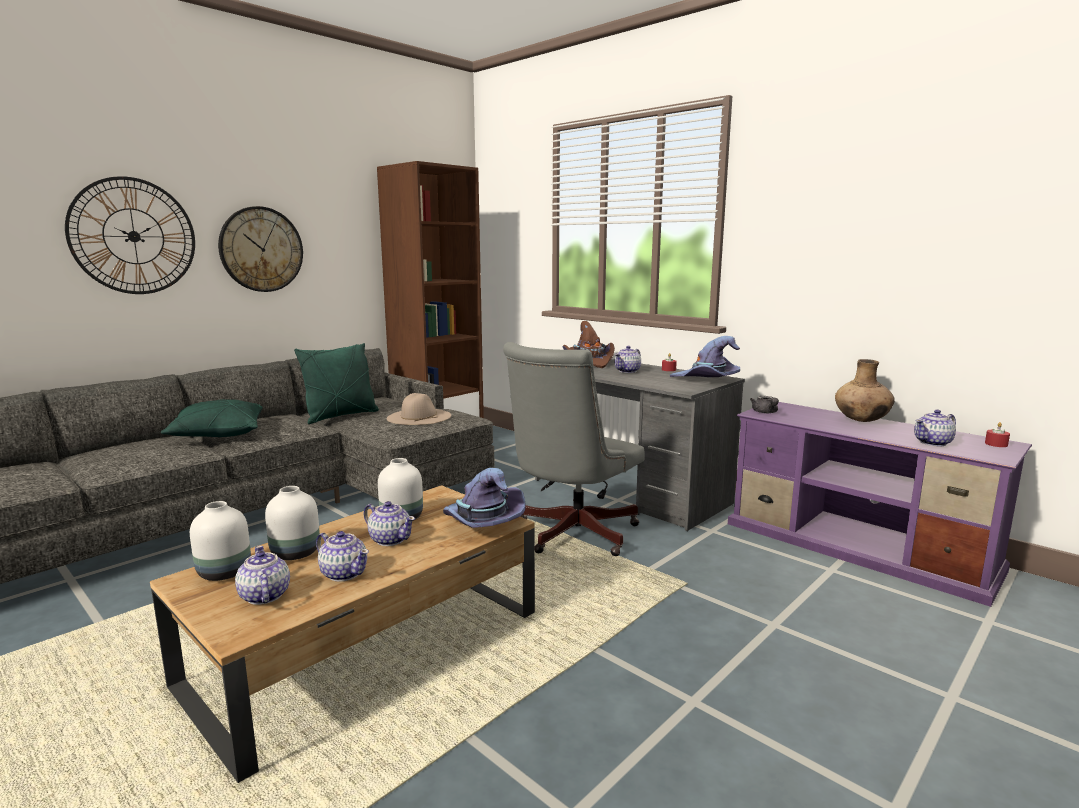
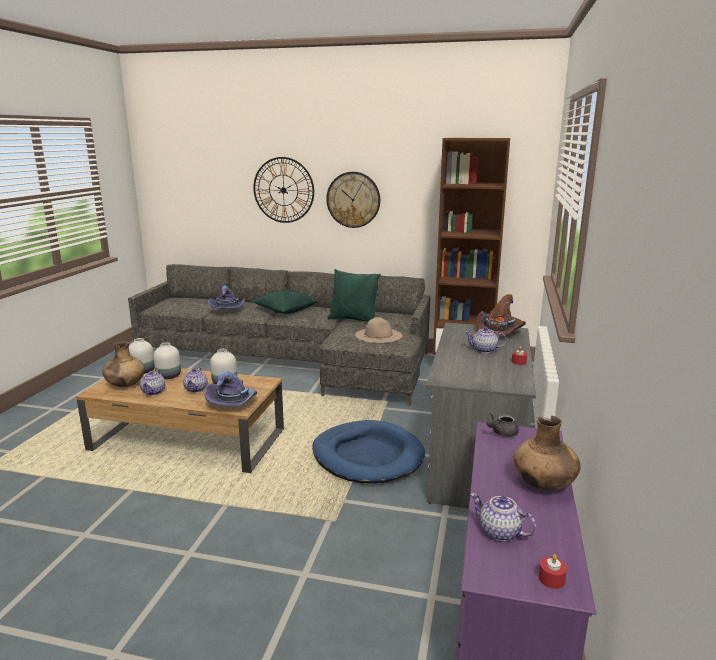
camera: 60 degrees right, 5 degrees up
teapot [235,546,290,605] -> brown vase [102,341,145,387]
grey office chair [503,342,645,556] -> blue dog bed [312,420,425,484]
purple hat [670,336,740,377] -> purple hat moved to [208,286,245,309]

